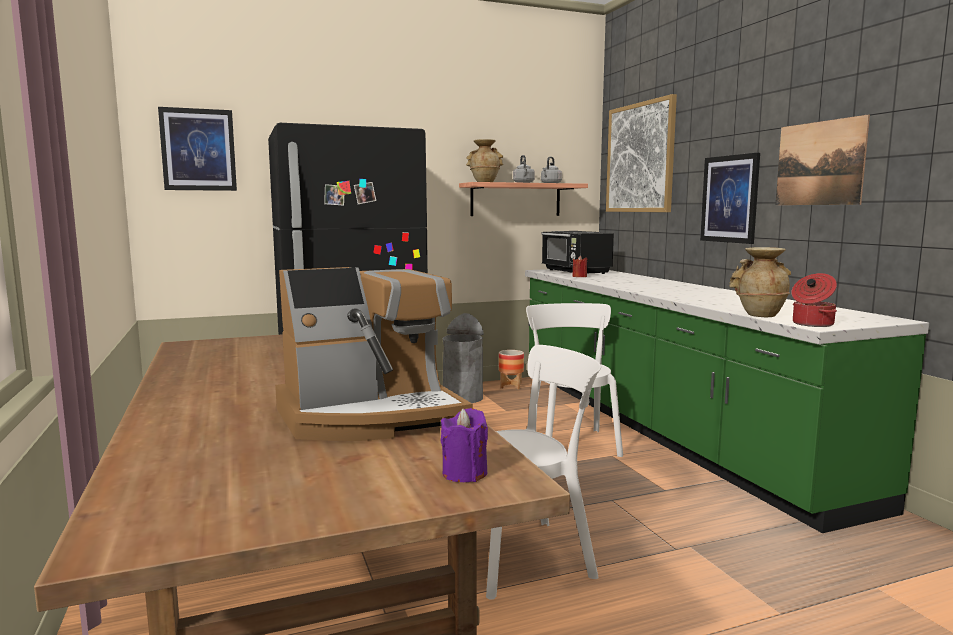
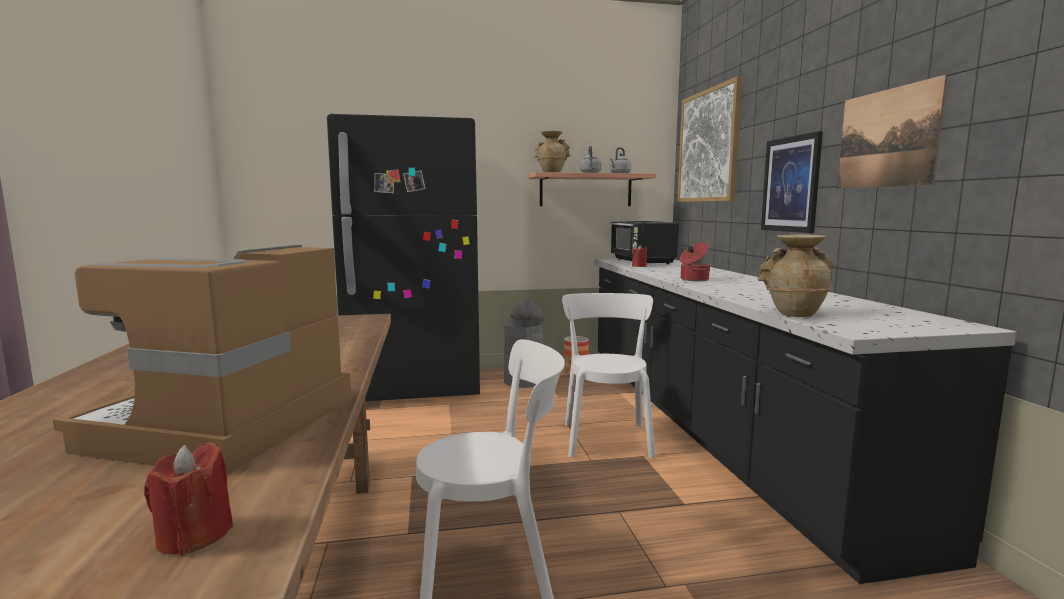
camera: 10 degrees right, 0 degrees up
picture [158,107,237,191] -> none
coffee machine [275,267,473,441] -> coffee machine turned 120 degrees clockwise [53,245,351,475]
purple candle [441,408,488,482] -> red candle [144,442,233,556]
green counter [525,269,929,533] -> black counter [594,259,1017,584]
cooking pot [791,273,837,327] -> cooking pot moved to [680,243,710,281]

